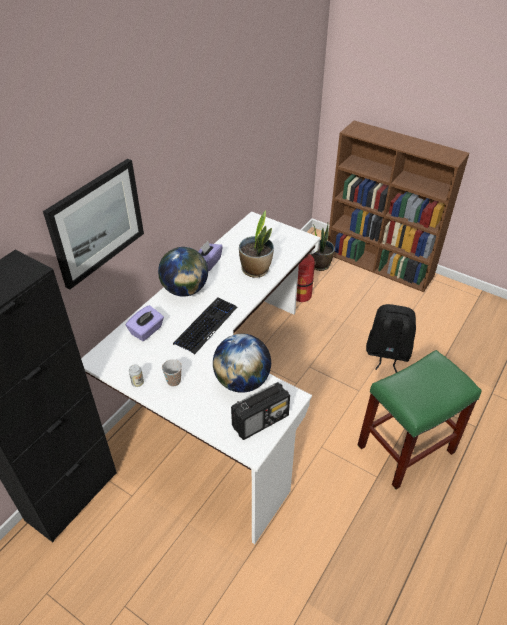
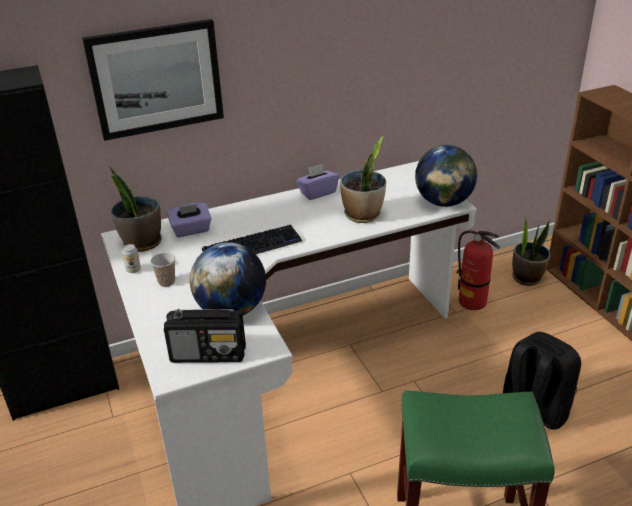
camera: 35 degrees right, 10 degrees down
globe [158,247,208,297] -> globe moved to [415,145,477,207]
none -> potted plant [109,166,162,252]

